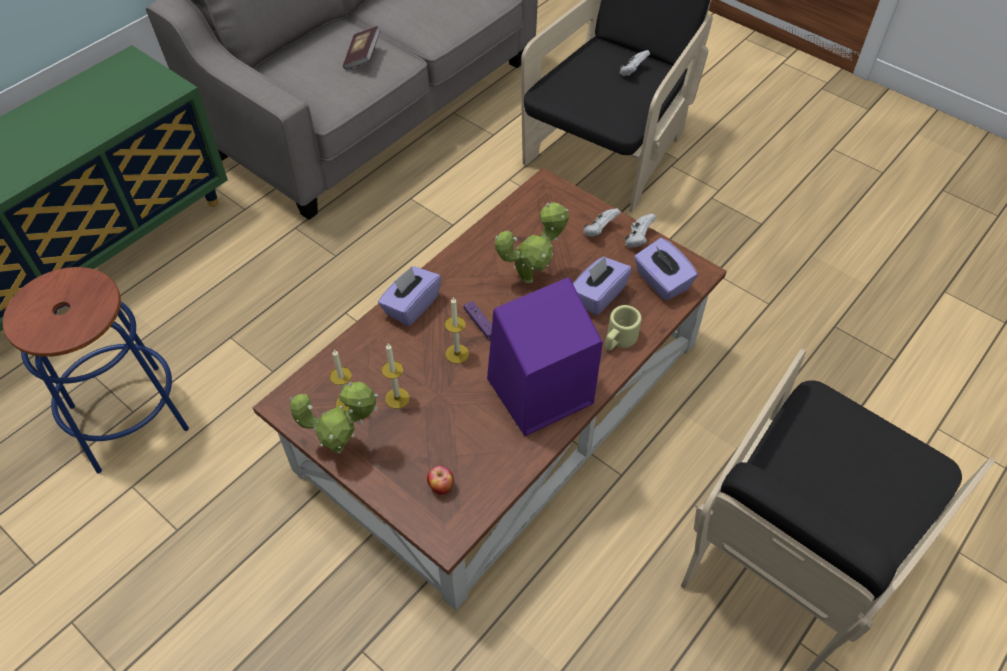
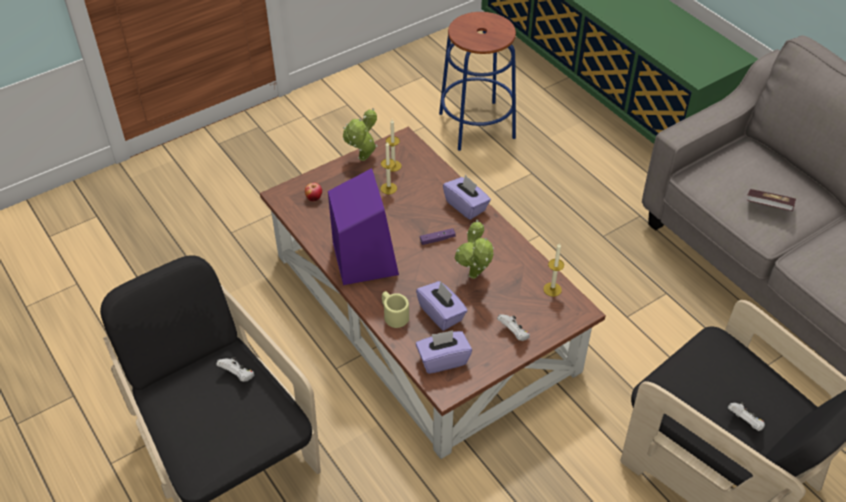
camera: 105 degrees right, 5 degrees down
candle [445,297,469,364] -> candle moved to [543,243,564,297]
white game controller [625,213,656,248] -> white game controller moved to [216,357,254,382]

